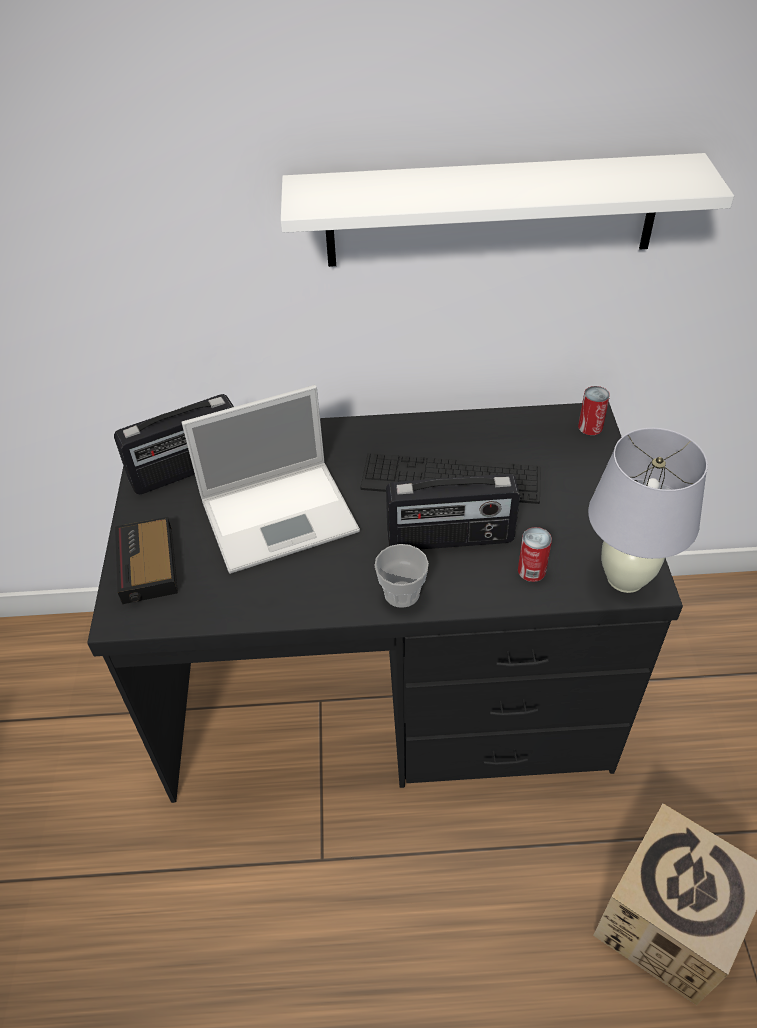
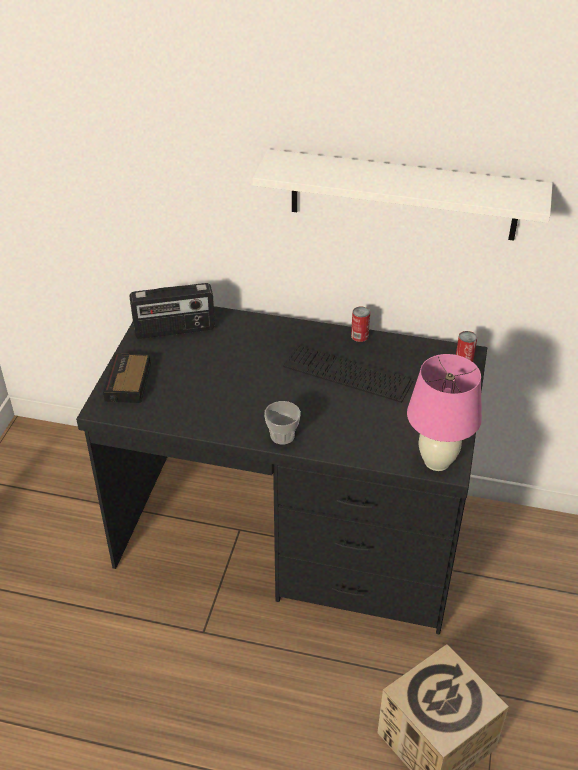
camera: 15 degrees right, 5 degrees down
laptop [181,385,360,574] -> none
radio [386,474,520,549] -> none
can [518,527,552,582] -> can moved to [351,306,370,342]
white table lamp [588,428,708,593] -> pink table lamp [407,354,482,471]

